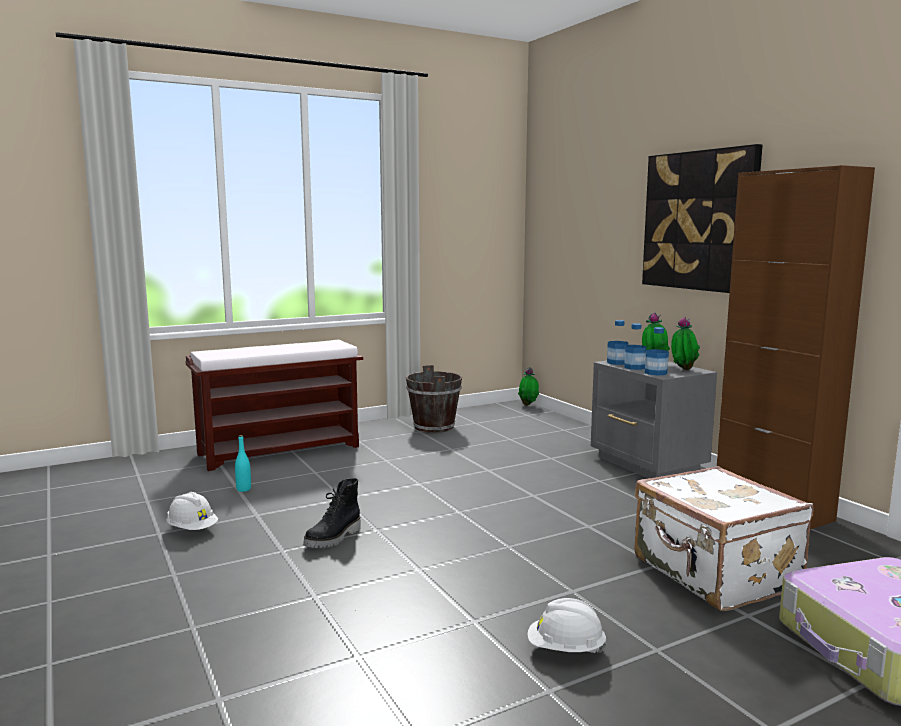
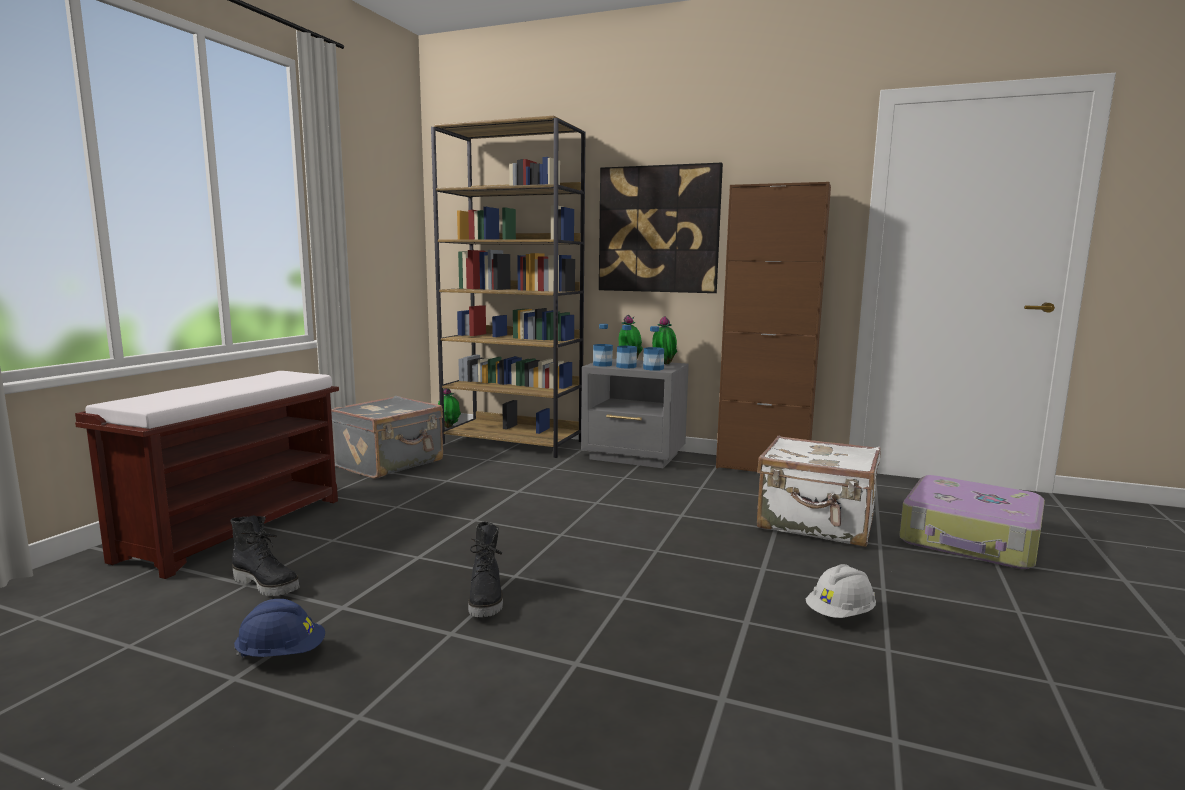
camera: 40 degrees left, 0 degrees up
white hard hat [166,492,218,530] -> blue hard hat [234,599,325,658]
turquoise bottle [235,435,251,492] -> black boot [230,515,300,596]
brown bucket [406,365,462,433] -> grey suitcase [331,396,443,479]
none -> brown bookcase [431,116,586,458]

